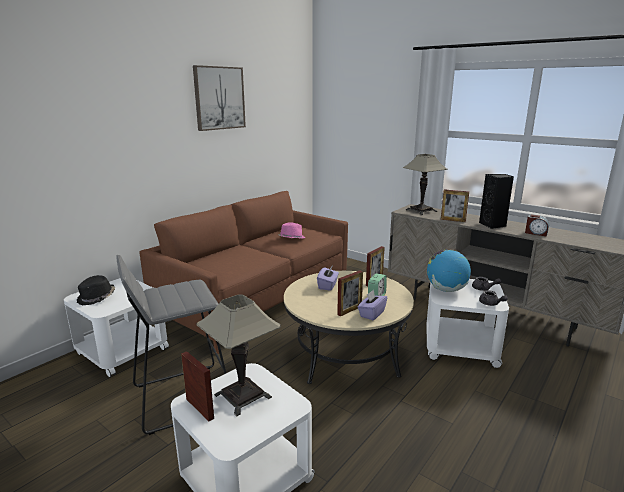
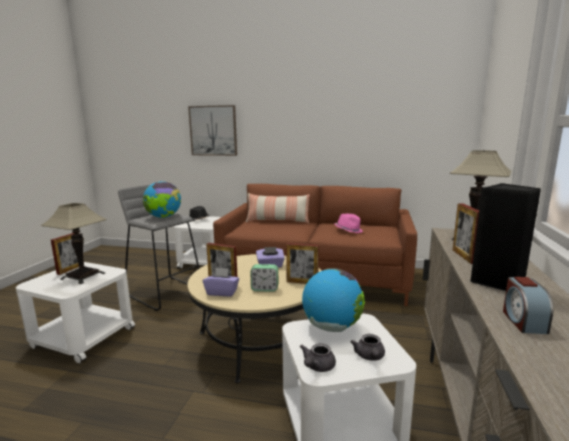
camera: 65 degrees right, 5 degrees down
picture [193,65,246,131] -> picture moved to [188,105,237,156]
none -> globe [143,181,181,218]
none -> pillow [246,193,310,224]

